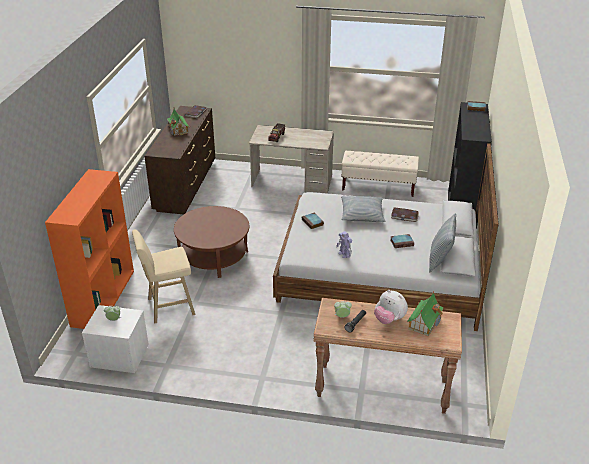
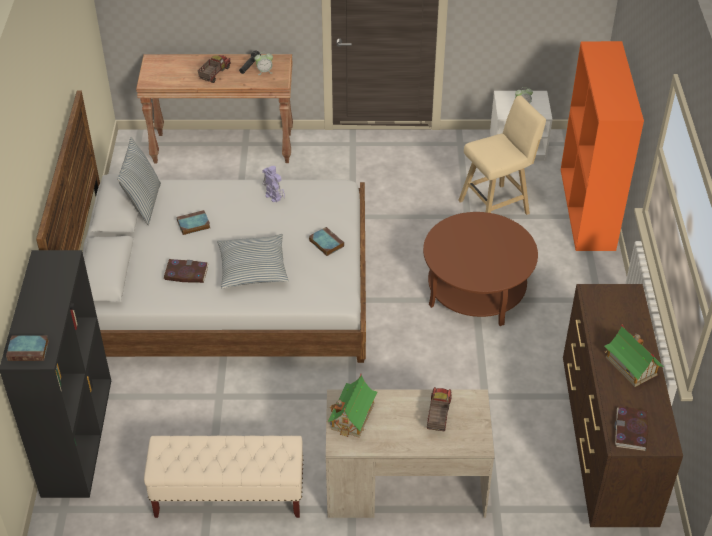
camera: 170 degrees right, 10 degrees up
plush toy [374,290,408,324] -> toy truck [197,55,231,83]
toy house [407,292,444,336] -> toy house moved to [328,375,377,437]

